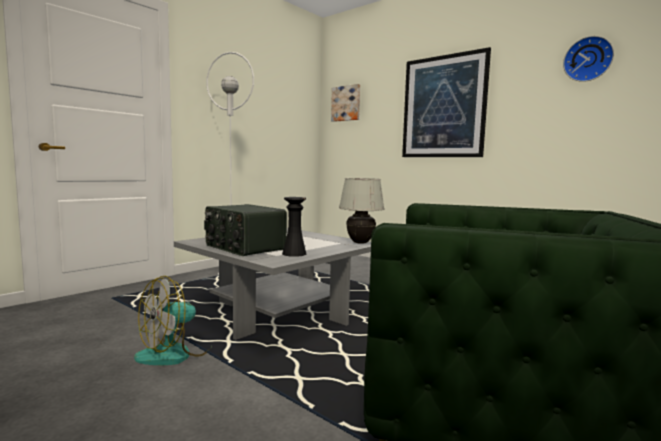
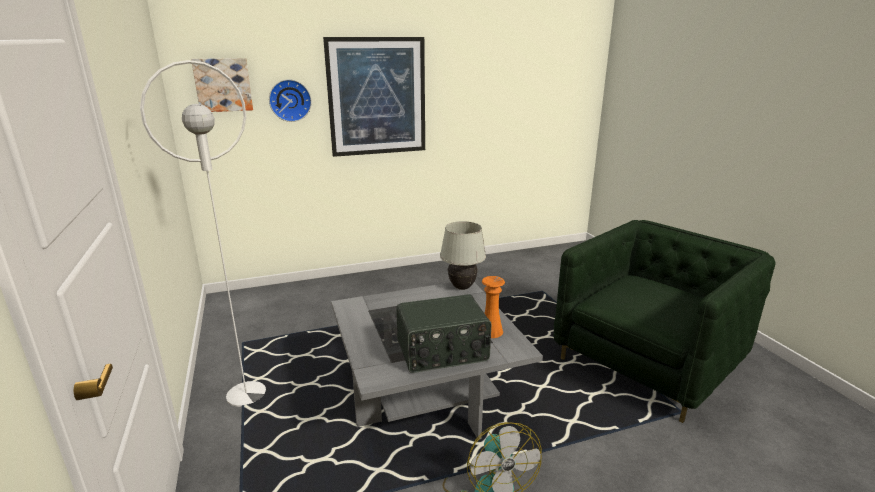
camera: 60 degrees left, 15 degrees up
black vase [282,197,306,257] -> orange vase [482,276,505,338]
wall clock [563,36,614,82] -> wall clock moved to [269,79,312,122]

